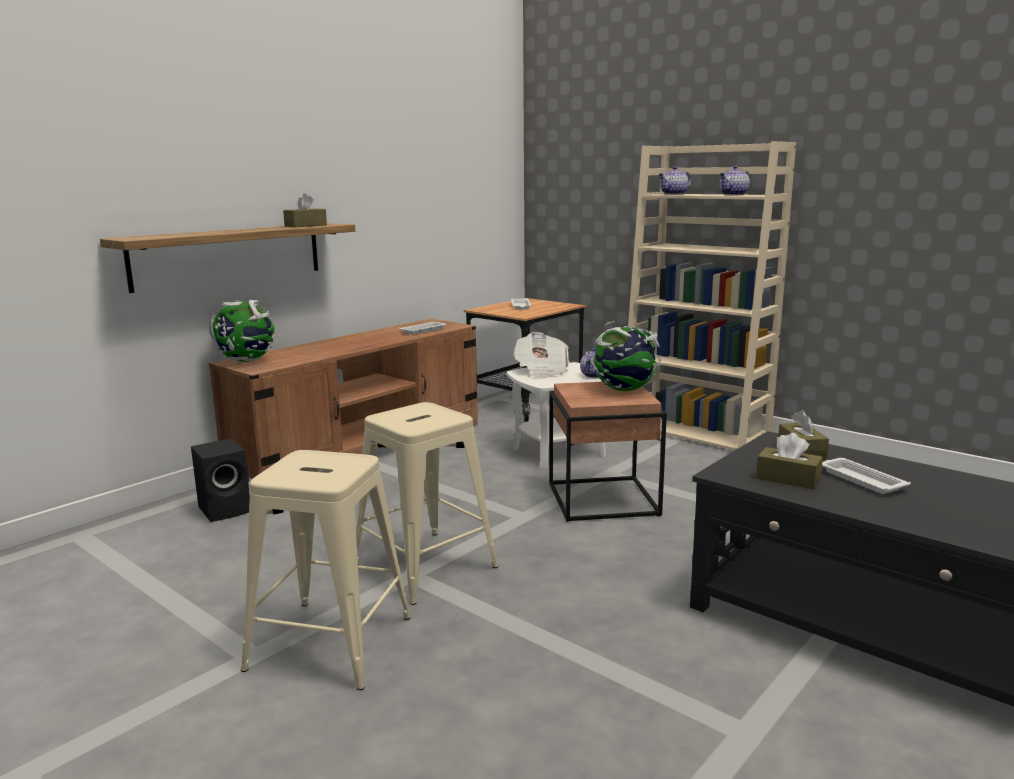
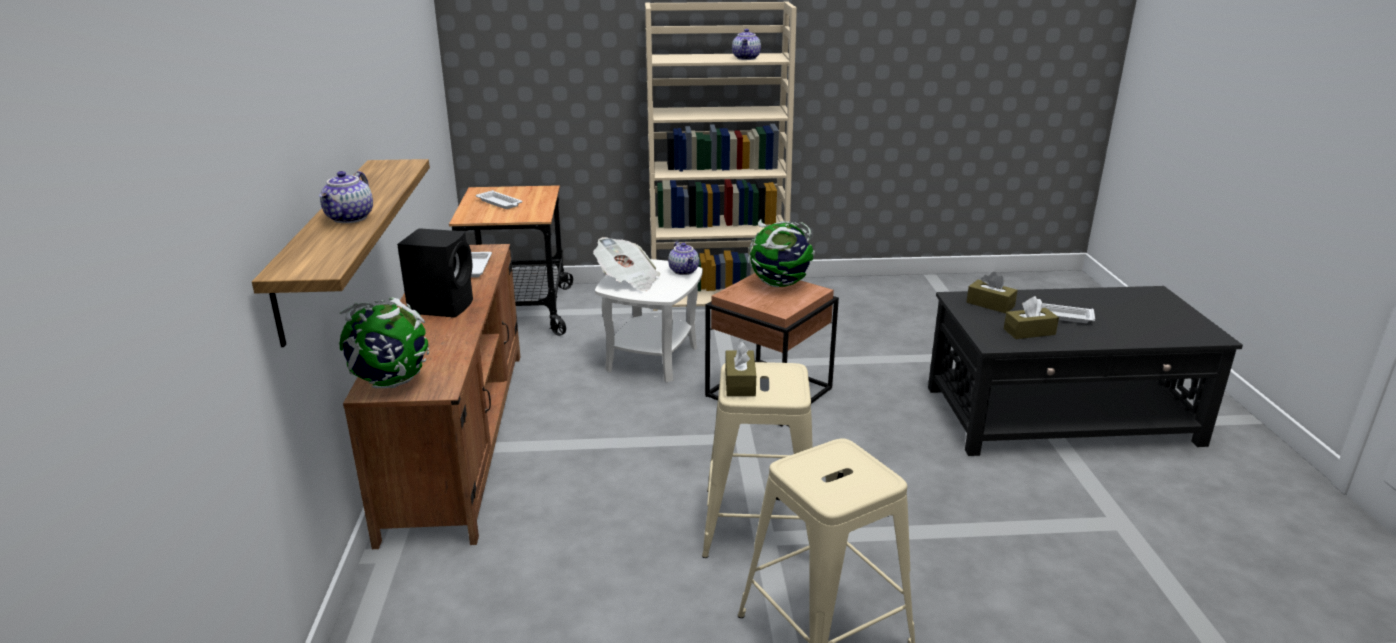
camera: 45 degrees left, 10 degrees up
black speaker [191,438,250,522] -> black speaker moved to [397,228,473,318]
brown tissue box [283,193,327,227] -> brown tissue box moved to [725,341,756,396]
teapot [658,166,691,195] -> teapot moved to [319,171,373,223]

